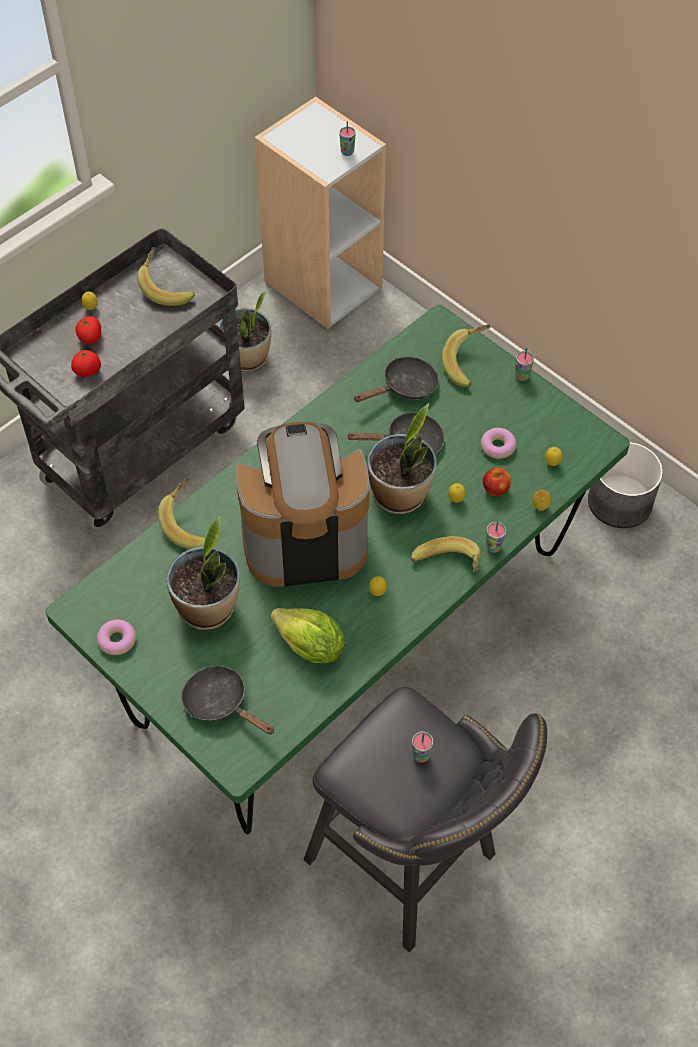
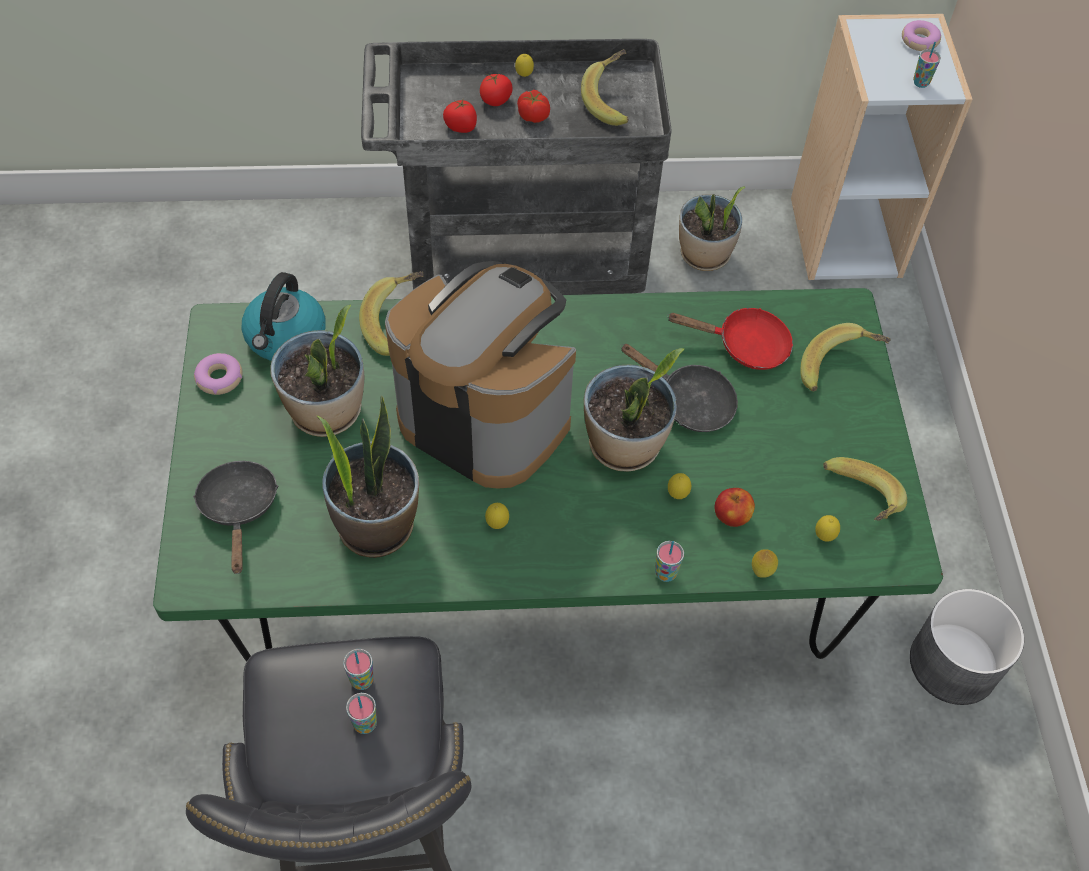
camera: 40 degrees right, 0 degrees up
lettuce [271,608,345,663] -> potted plant [317,395,419,558]
black frying pan [353,357,439,402] -> red frying pan [667,308,793,370]
banana [410,536,481,573] -> banana moved to [823,457,907,521]
donut [481,428,516,459] -> donut moved to [902,20,941,51]
cup [515,348,534,381] -> cup moved to [343,649,374,690]
none -> kettle [241,272,326,361]
none -> tomato [517,90,550,123]

